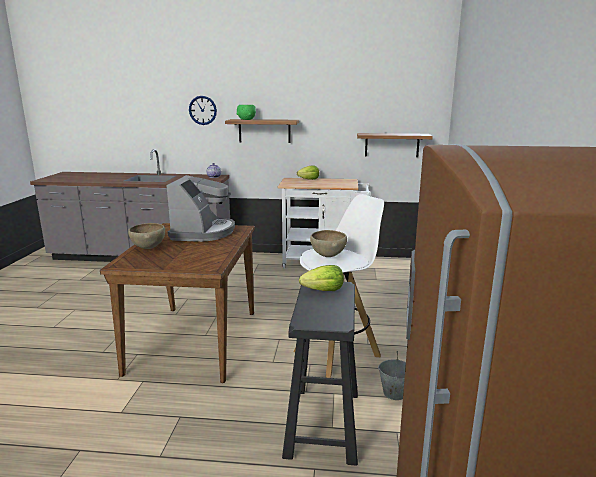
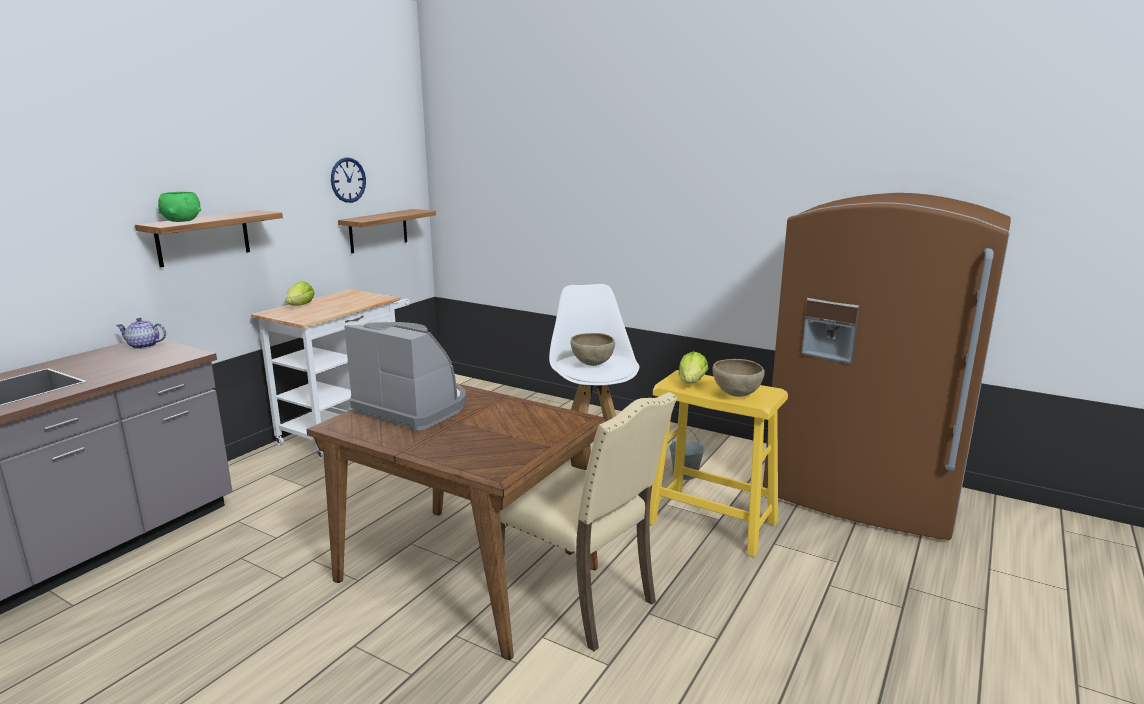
camera: 65 degrees left, 0 degrees up
brown bowl [128,223,165,249] -> brown bowl moved to [713,359,765,397]
wall clock [189,96,217,125] -> wall clock moved to [331,157,366,203]
black stool [282,282,358,466] -> yellow stool [650,370,788,557]
none -> beige chair [500,392,677,652]

